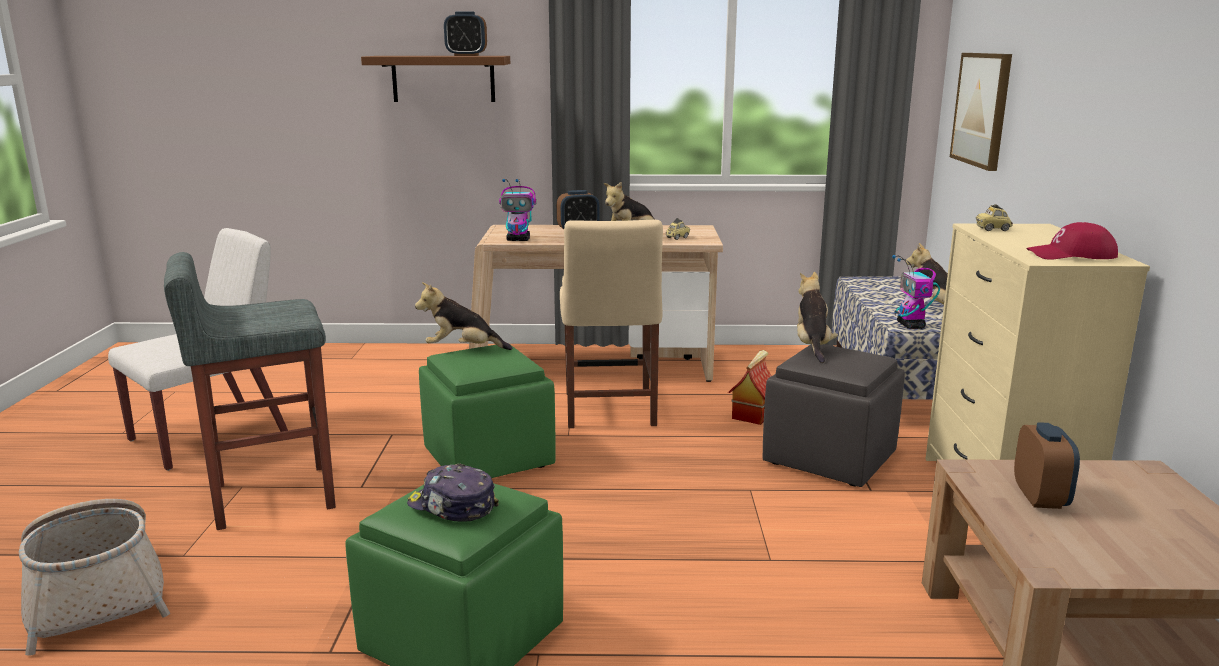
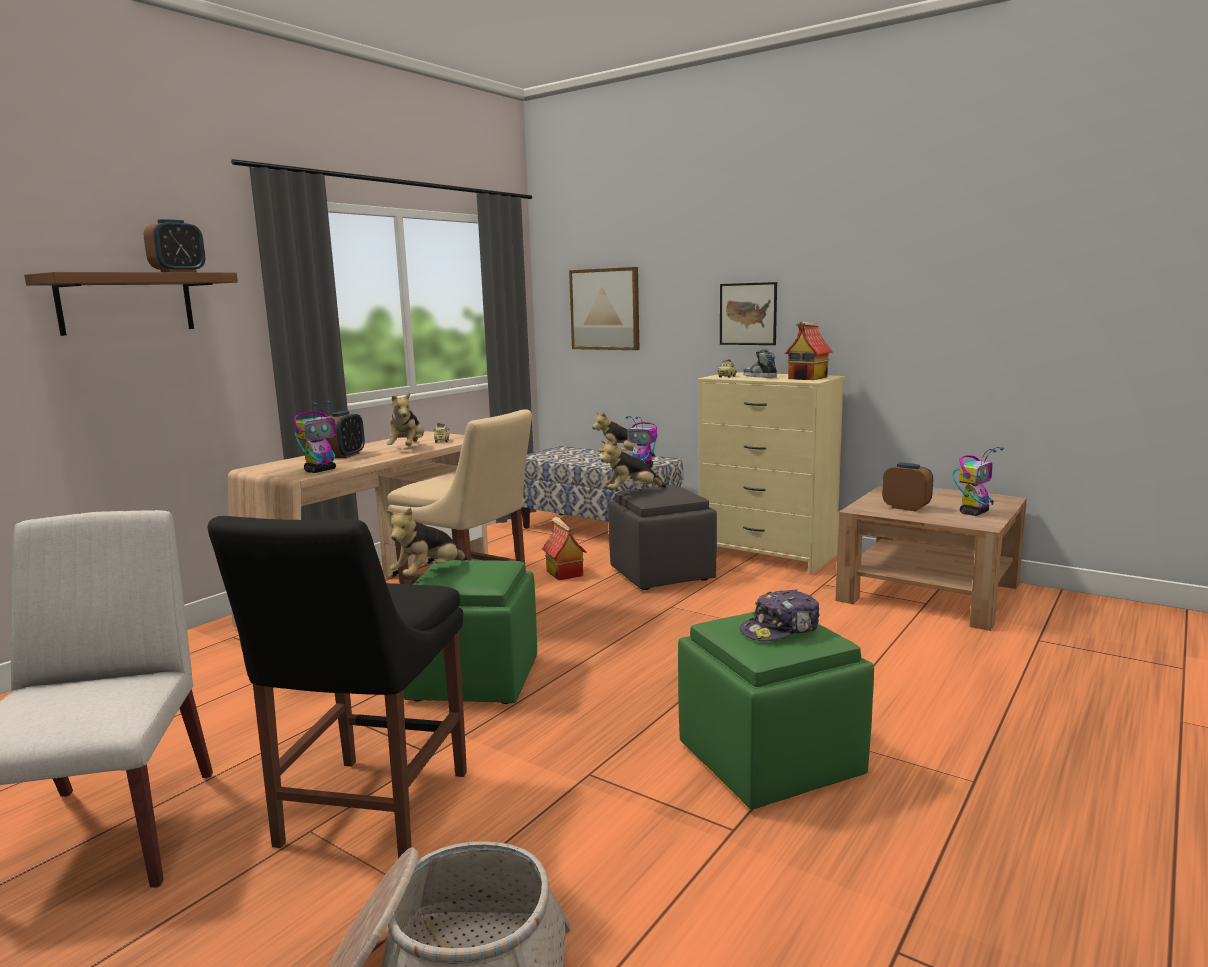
camera: 55 degrees left, 5 degrees down
grey stool [164,252,336,530] -> black chair [208,516,467,858]
plush toy [797,272,838,363] -> plush toy turned 60 degrees counterclockwise [601,440,666,489]
red cap [1026,222,1118,260] -> toy house [785,322,833,380]
none -> picture [720,282,777,345]
none -> shoe [743,349,777,378]
none -> toy robot [952,447,1004,516]

